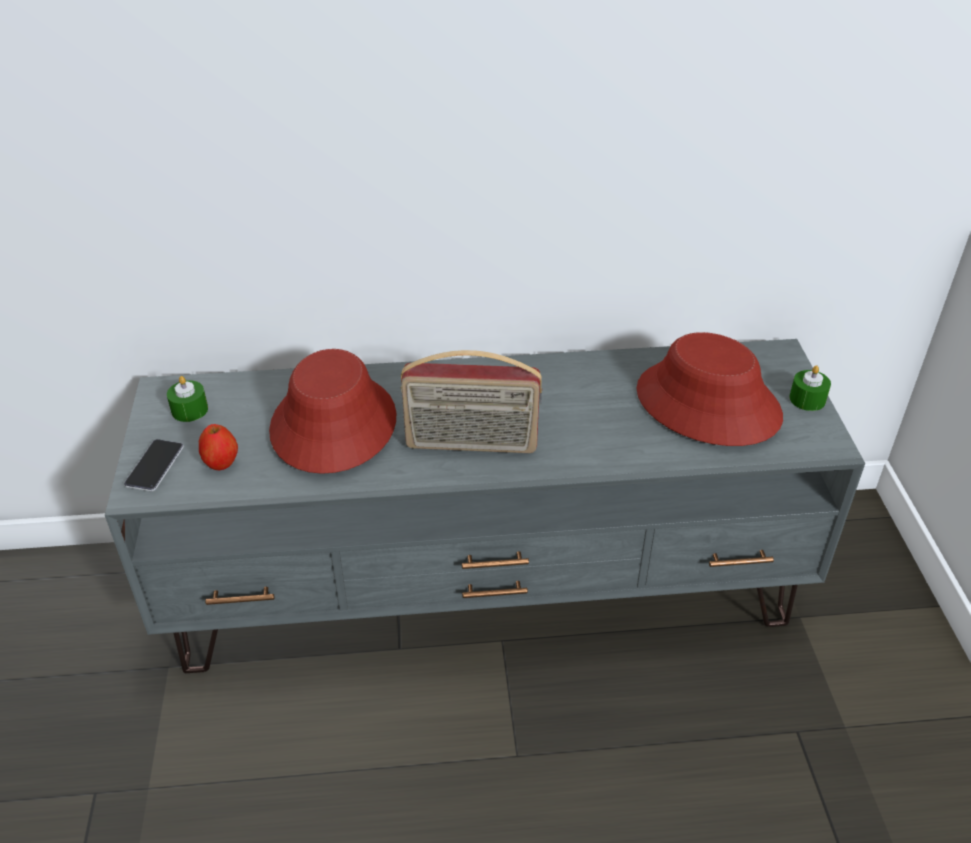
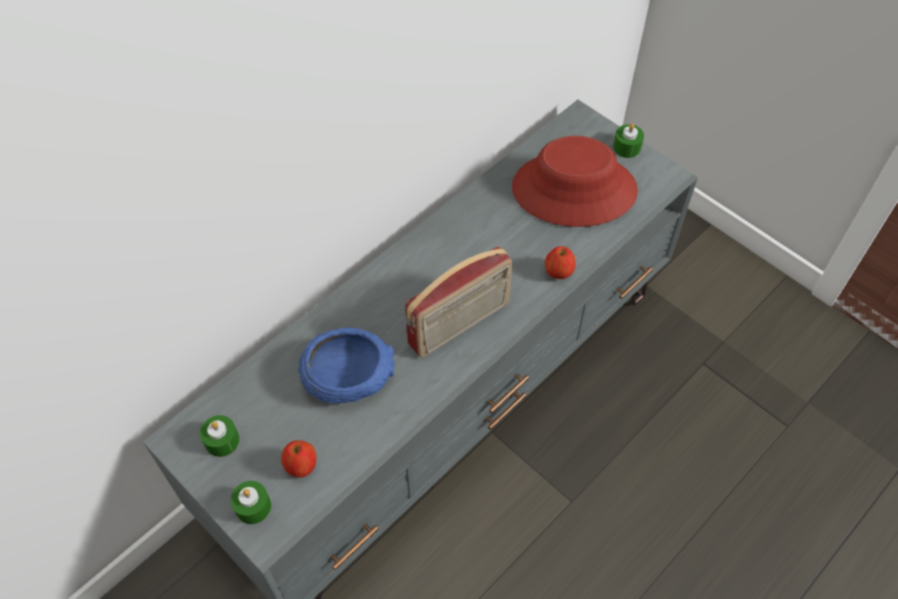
camera: 40 degrees left, 15 degrees up
phone [124,439,184,491] -> green candle [231,481,271,524]
red hat [269,349,396,474] -> blue bowl [298,328,395,403]
none -> apple [545,246,576,279]

